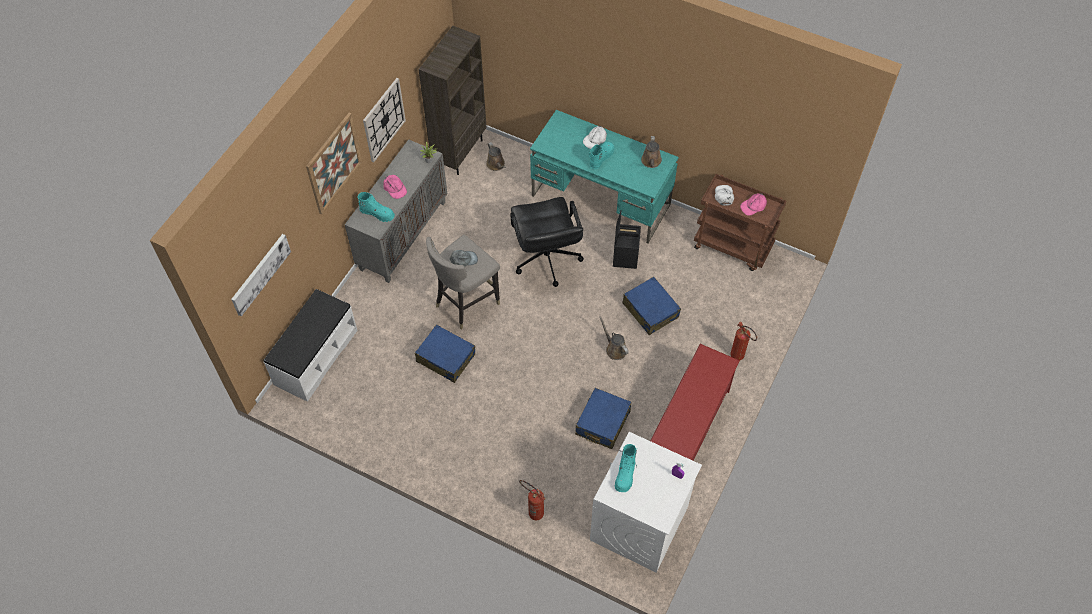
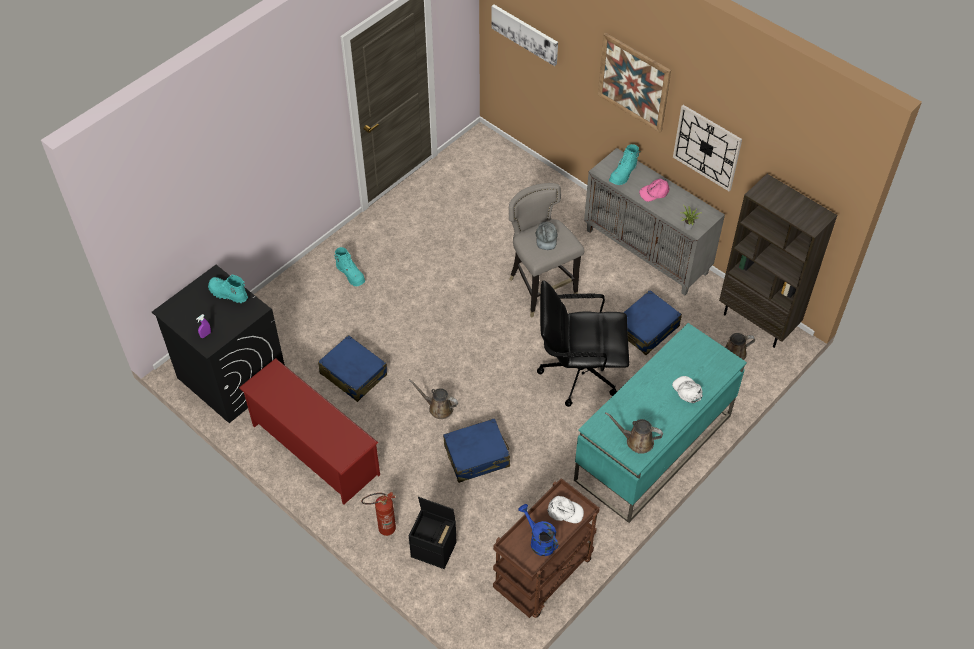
camera: 105 degrees right, 5 degrees down
white bench [263,289,358,402] -> none
blue suitcase [415,324,475,383] -> blue suitcase moved to [623,290,682,355]
fire extinguisher [519,480,546,521] -> none
turquoise boot [589,142,614,169] -> turquoise boot moved to [334,247,365,287]
white washing machine [590,432,702,573] -> black washing machine [152,265,285,423]
brown watering can [599,316,629,360] -> brown watering can turned 135 degrees counterclockwise [409,379,458,419]
black storage box [613,210,641,269] -> black storage box moved to [409,497,457,569]
pink cap [740,193,767,216] -> blue watering can [519,504,559,556]

